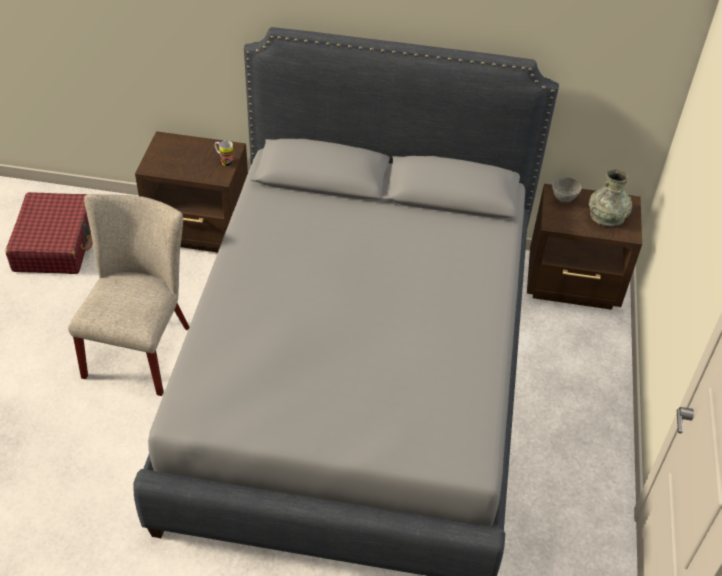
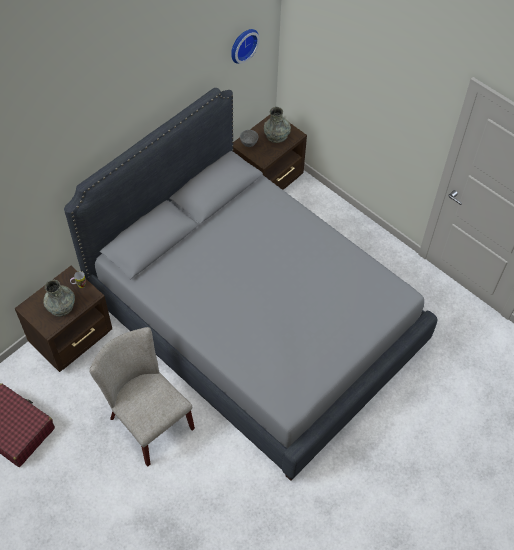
camera: 55 degrees left, 10 degrees up
none -> grey vase [43,280,75,317]
none -> wall clock [232,29,260,64]

